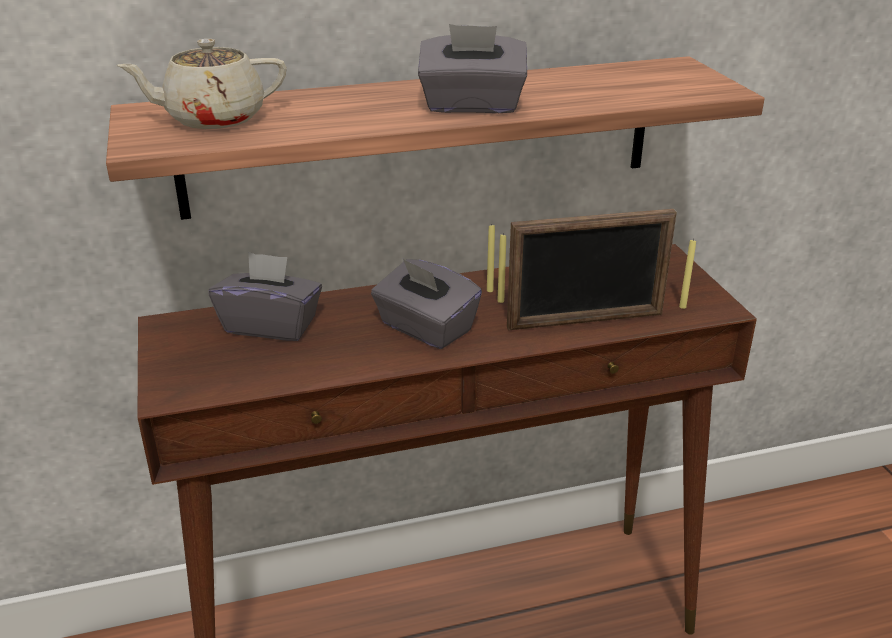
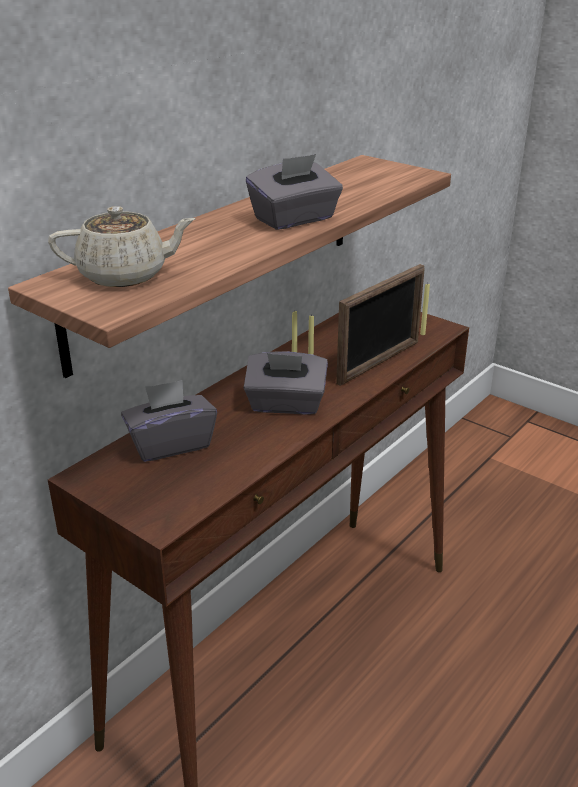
camera: 35 degrees left, 0 degrees up
beige teapot [116,39,287,129] -> beige teapot turned 135 degrees counterclockwise [48,206,196,287]

